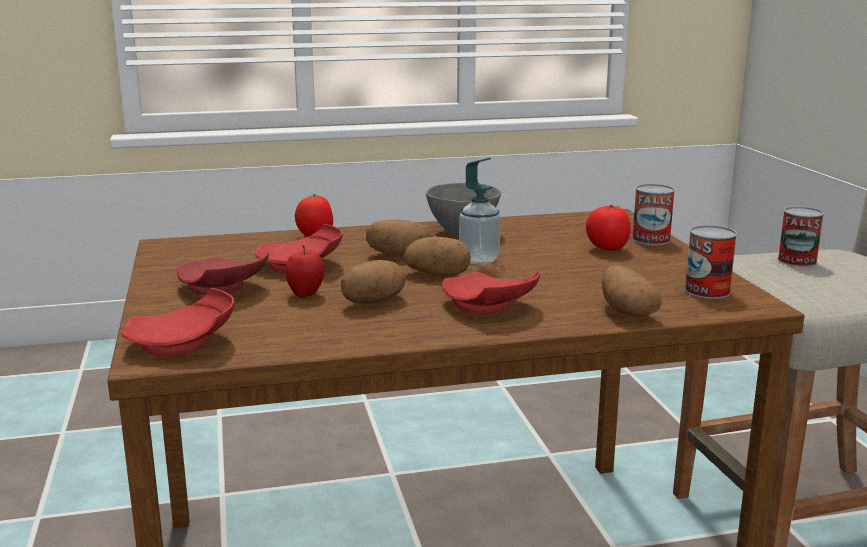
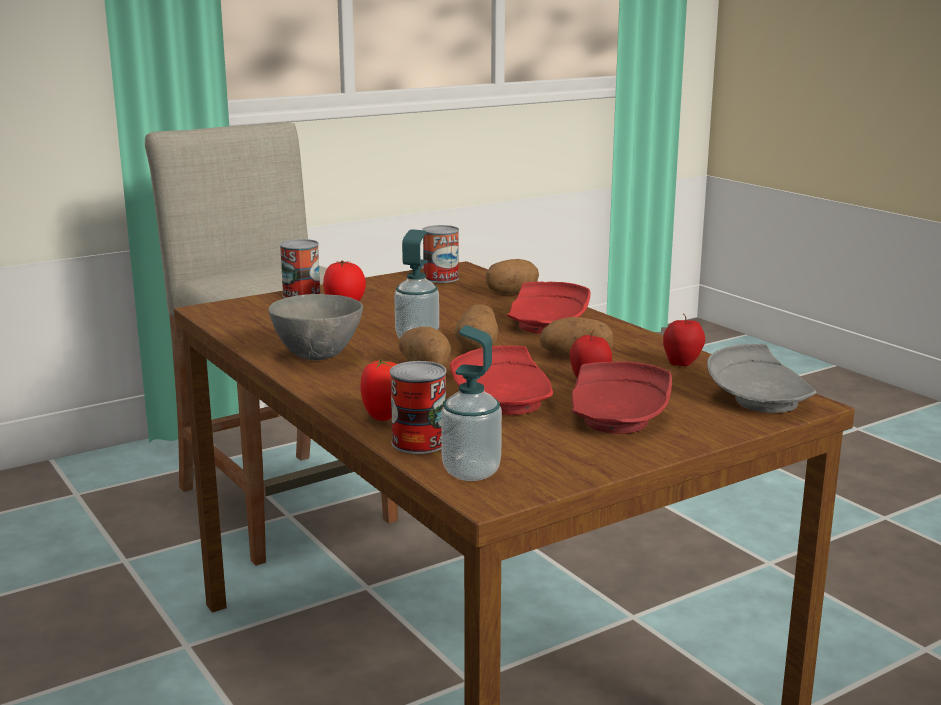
camera: 110 degrees left, 0 degrees up
red plate [122,288,234,356] -> grey plate [707,344,816,413]
can [778,206,824,267] -> can moved to [390,361,446,454]
none -> soap dispenser [441,325,502,481]
none -> apple [663,313,705,366]

